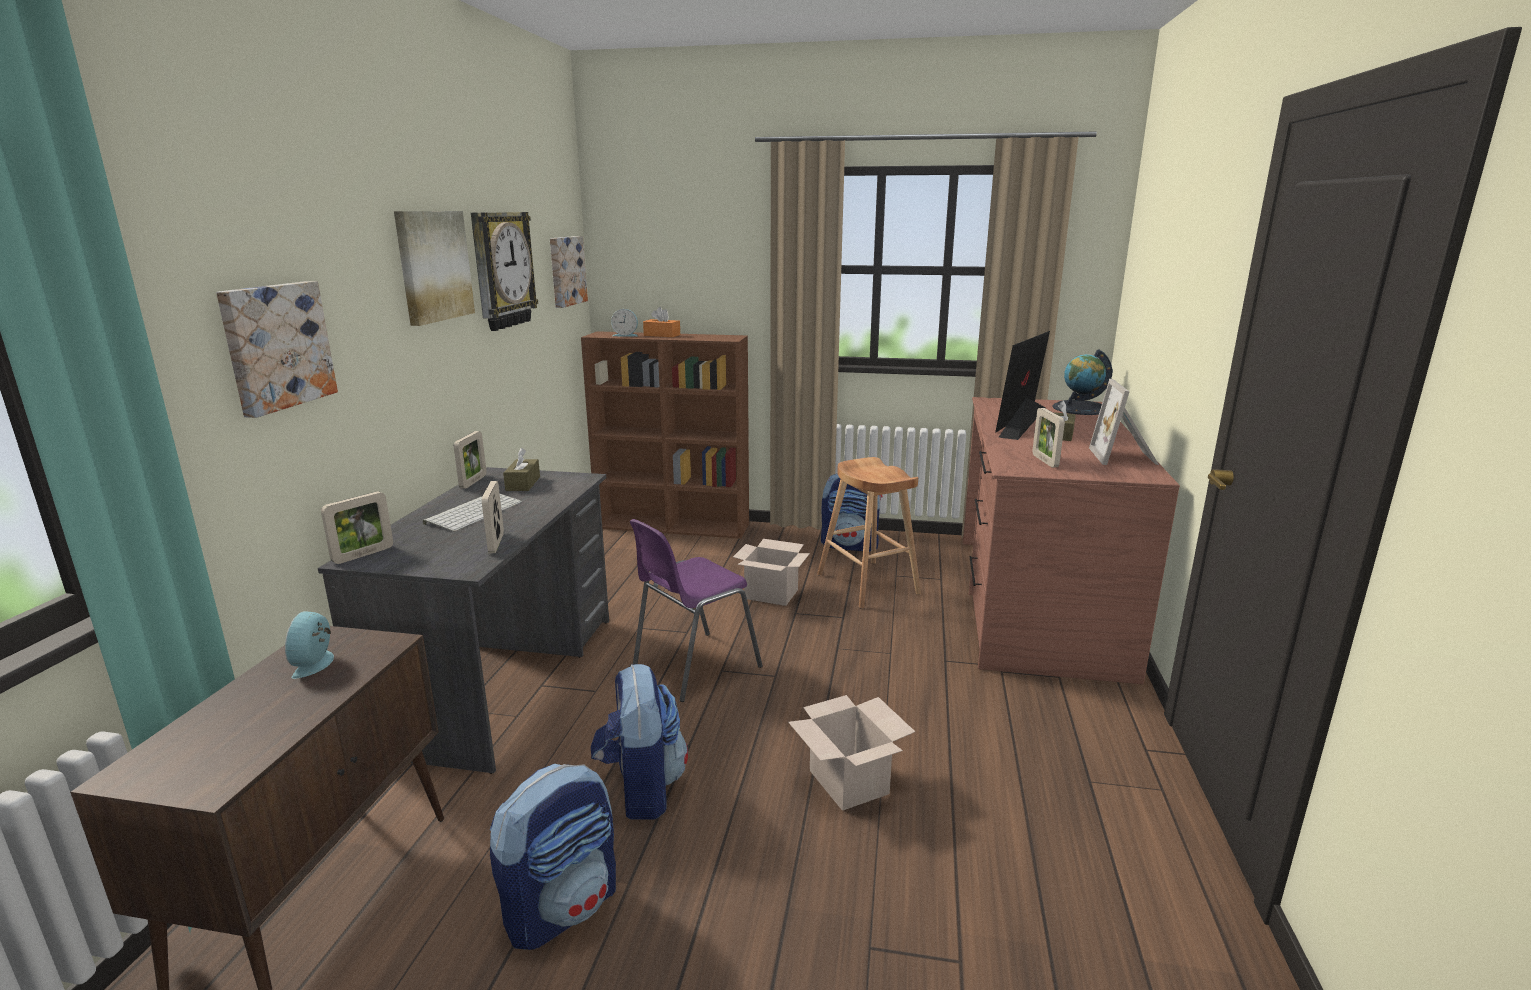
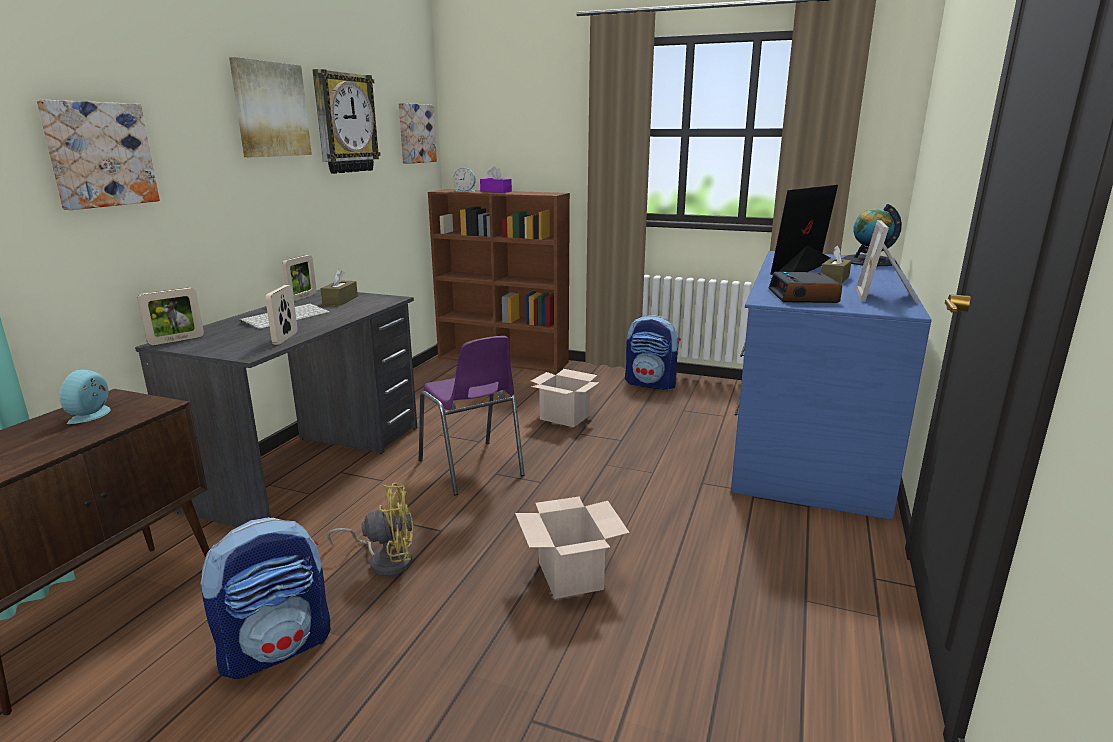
camera: 10 degrees right, 0 degrees up
backpack [591,664,688,820] -> yellow fan [327,483,414,577]
purple chair [630,519,762,702] -> purple chair turned 90 degrees counterclockwise [419,336,525,496]
orange tissue box [643,307,680,337] -> purple tissue box [480,166,512,193]
brown stool [817,457,921,609] -> none
brown desk [963,397,1180,685] -> blue desk [731,251,932,520]
picture frame [1033,408,1065,467] -> alarm clock [769,272,842,303]

